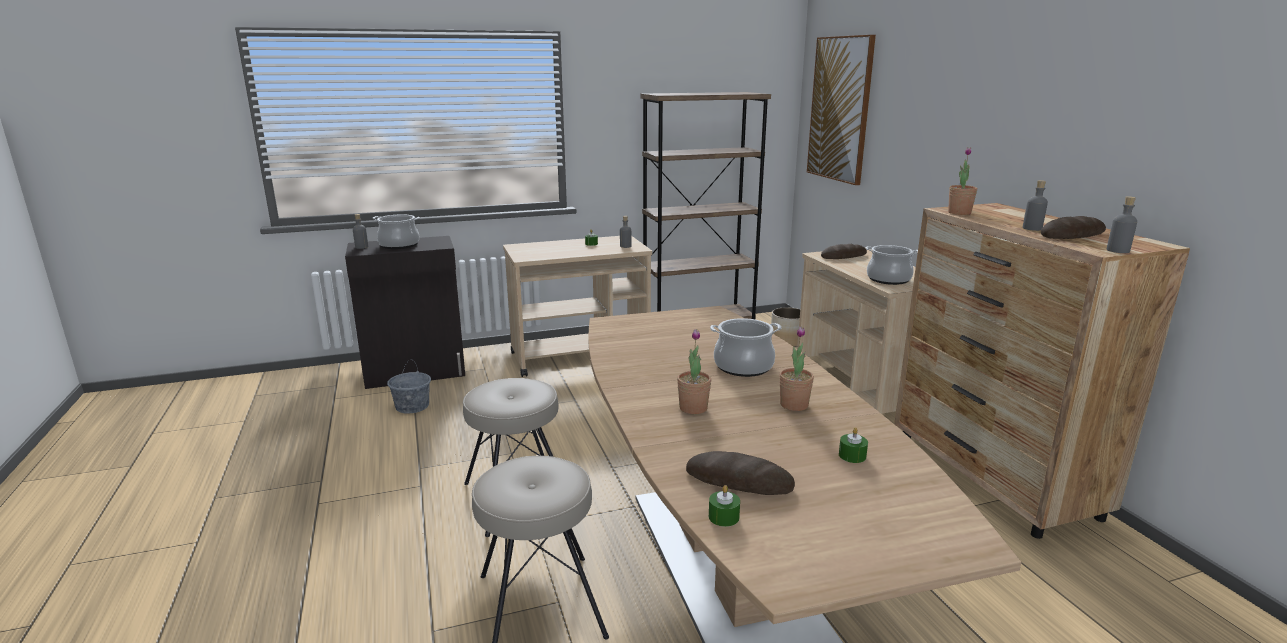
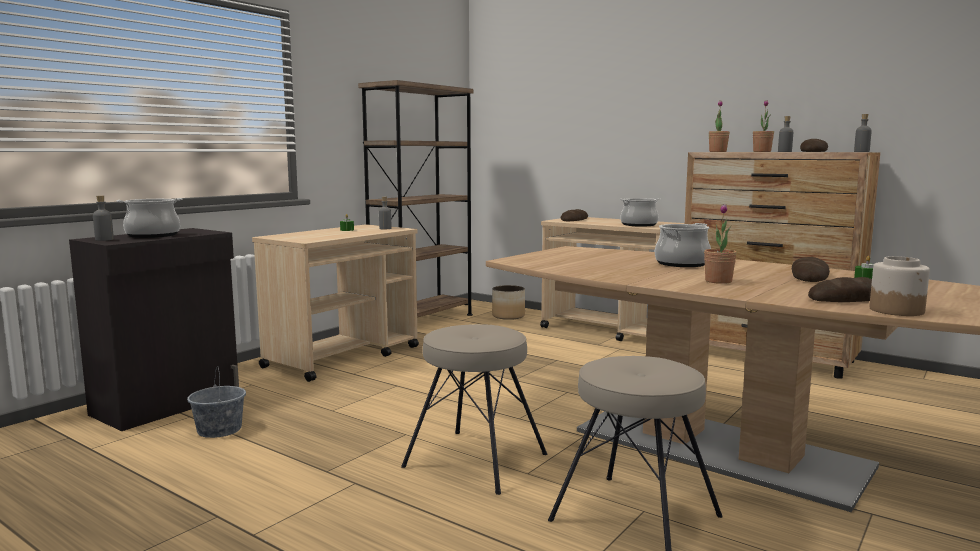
camera: 35 degrees left, 10 degrees down
green candle [709,485,740,527] -> jar [869,256,930,316]
potted plant [779,327,814,411] -> potted plant moved to [753,100,774,152]
picture [807,35,876,185] -> none
none -> bread [792,257,830,282]

